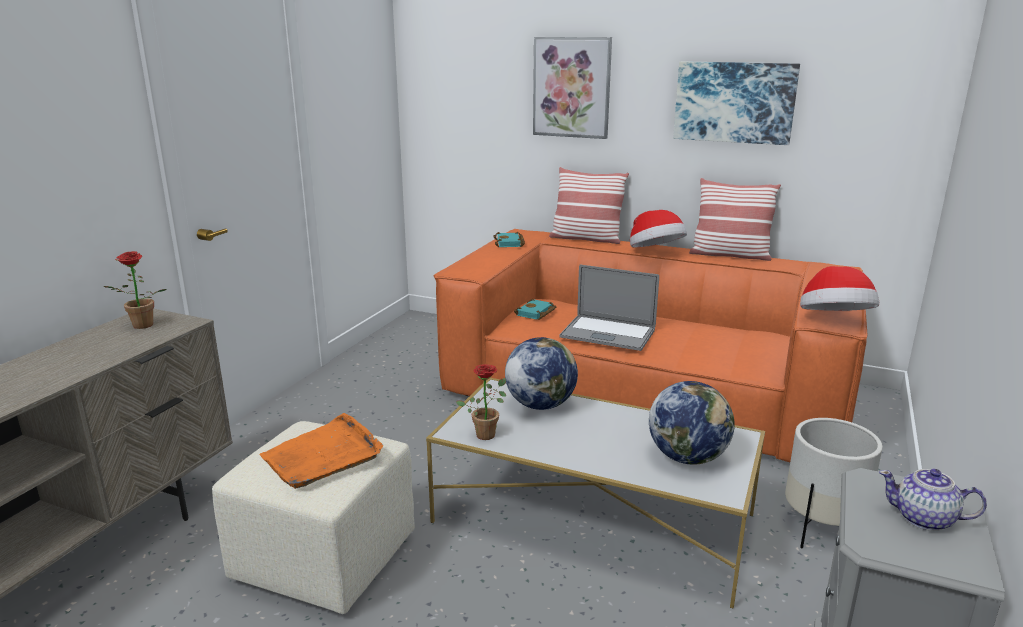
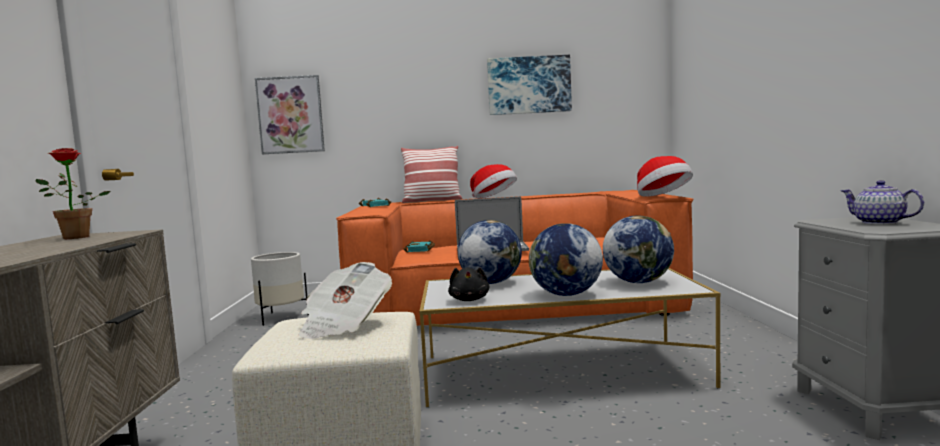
camera: 25 degrees left, 15 degrees down
orange tray [260,413,383,489] -> newspaper [299,262,392,339]
potted plant [456,364,506,440] -> black plush toy [448,267,490,301]
picture [533,37,612,139] -> picture moved to [255,75,325,154]
pillow [689,178,781,261] -> none
white planter [785,418,883,548] -> white planter moved to [251,252,309,326]
teapot [879,469,987,531] -> teapot turned 60 degrees clockwise [841,180,924,225]
none -> globe [529,223,603,296]

